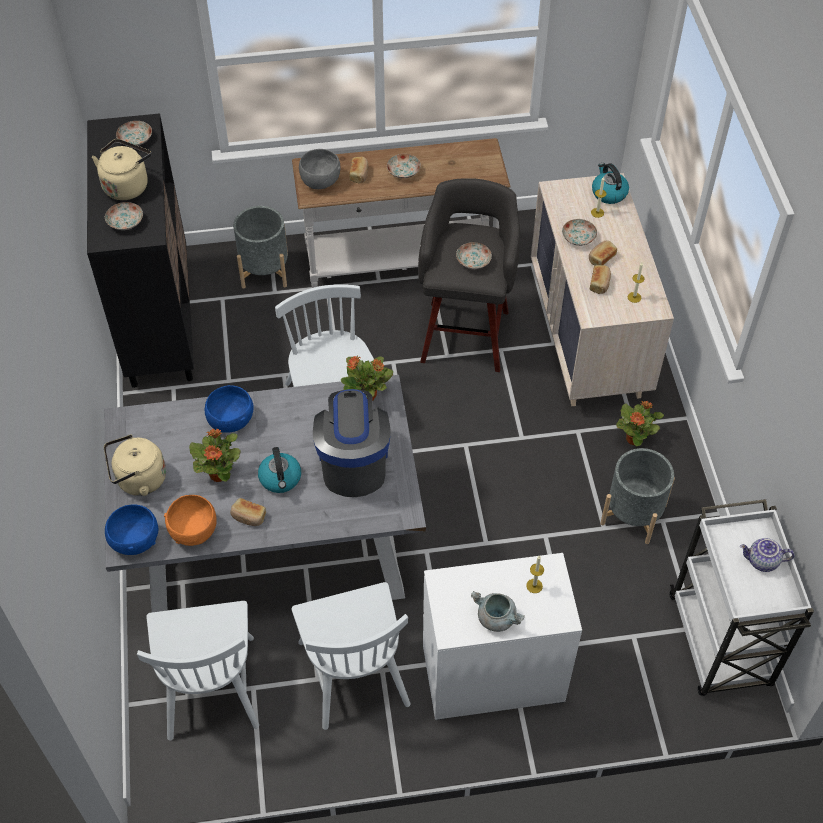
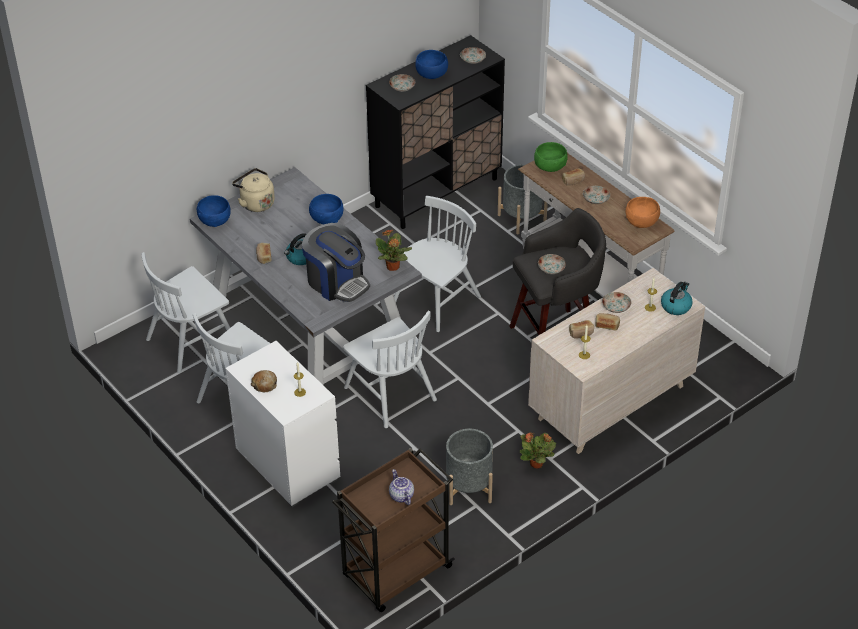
camera: 60 degrees right, 10 degrees down
beige kettle [92,139,152,200] -> blue bowl [415,50,448,79]
orange bowl [164,495,217,546] -> orange bowl moved to [626,197,660,228]
potted plant [189,429,241,482] -> none
grey bowl [299,149,340,189] -> green bowl [534,142,568,172]
coffee machine [313,389,391,497] -> coffee machine turned 75 degrees clockwise [302,223,370,302]
grey cooking pot [471,591,525,632] -> bread [251,370,277,392]
white cart [670,499,814,696] -> brown cart [332,448,455,612]
none -> white chair [343,311,437,428]

